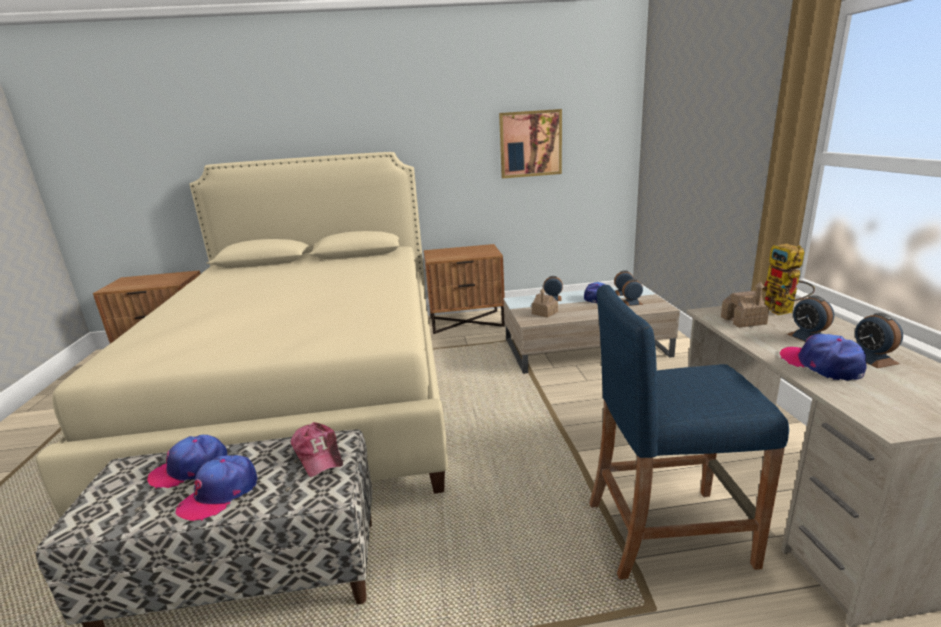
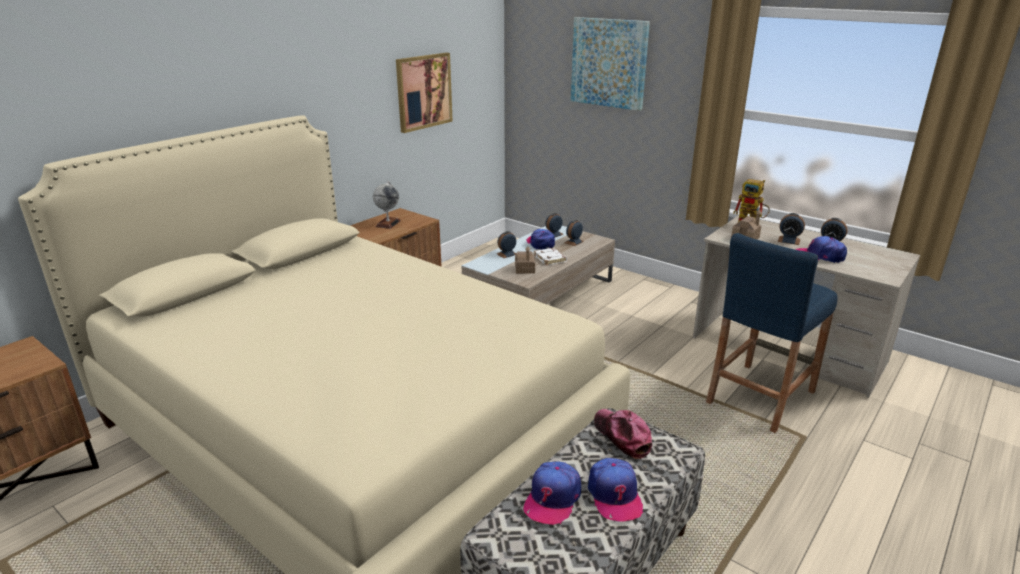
camera: 45 degrees left, 5 degrees up
cap [291,422,343,477] -> cap turned 135 degrees counterclockwise [594,409,652,459]
none -> globe [373,181,401,229]
none -> white book [534,248,567,265]
none -> picture [571,17,650,111]

